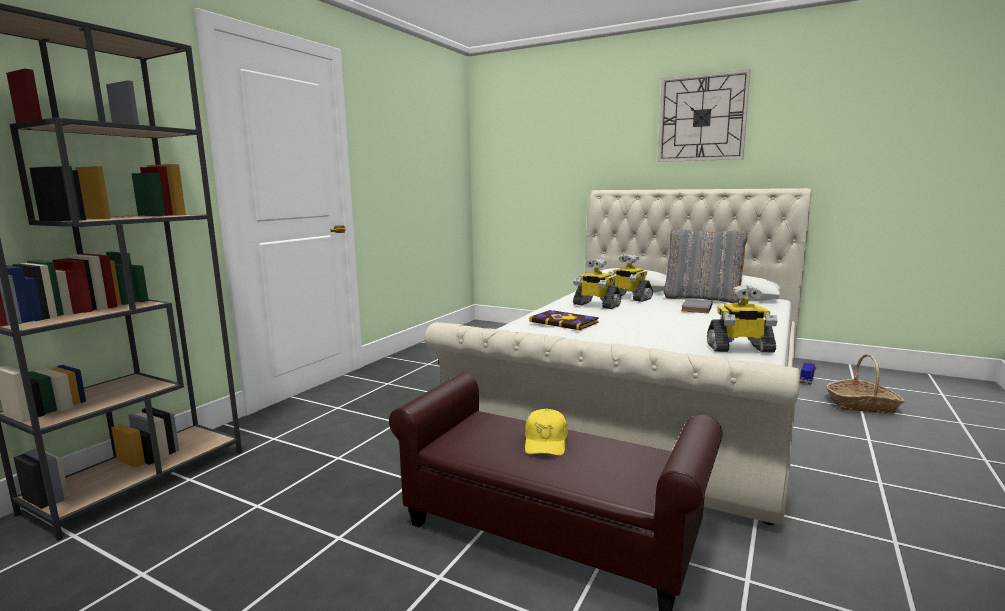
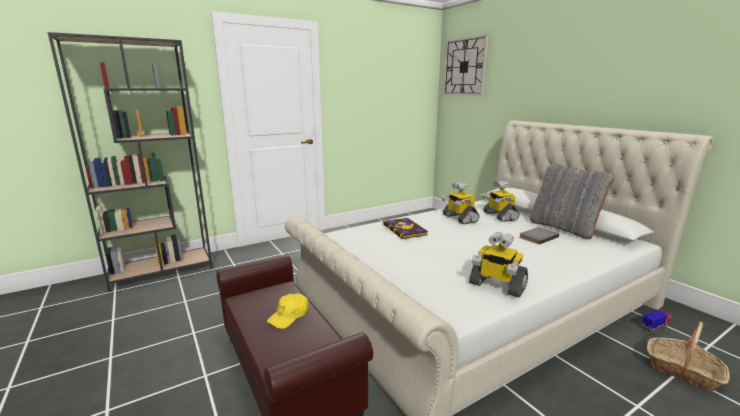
camera: 30 degrees right, 5 degrees up
wall clock [658,69,750,162] -> wall clock moved to [443,34,488,96]

